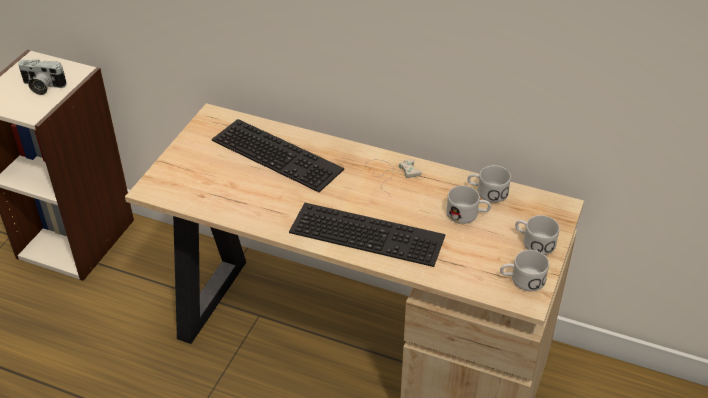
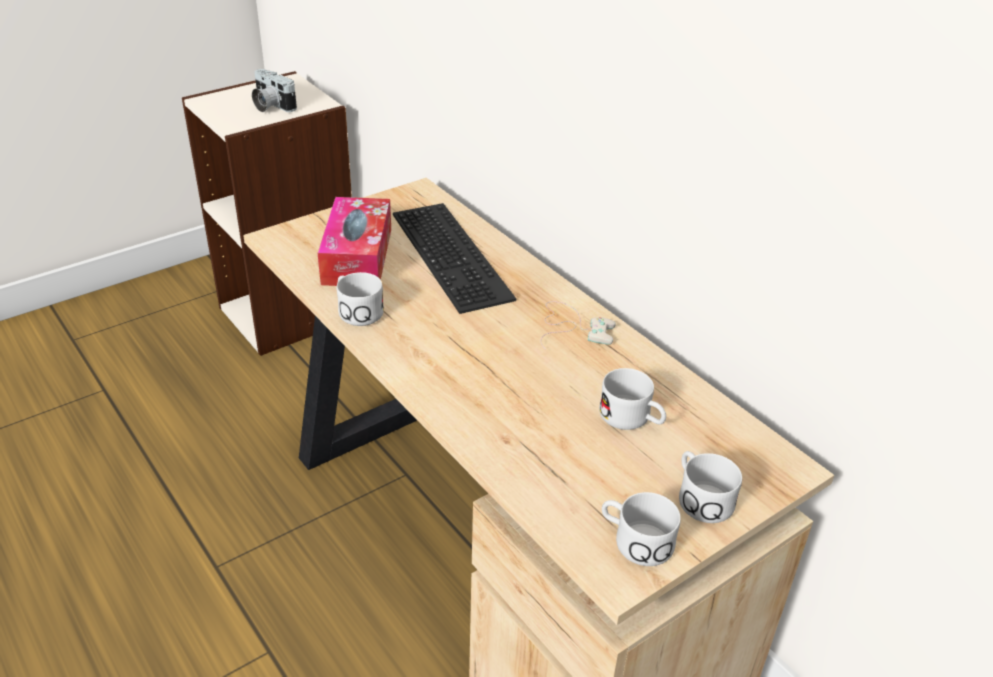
camera: 30 degrees right, 5 degrees down
keyboard [289,203,446,267] -> none
white mug [467,165,511,203] -> white mug moved to [337,272,384,326]
none -> tissue box [318,197,391,286]

